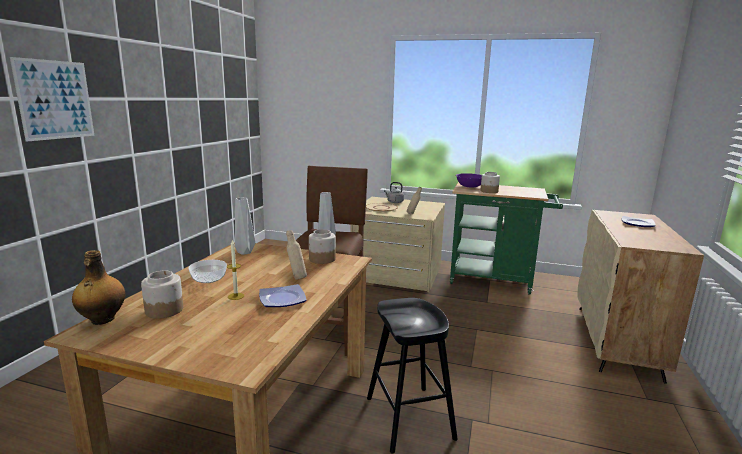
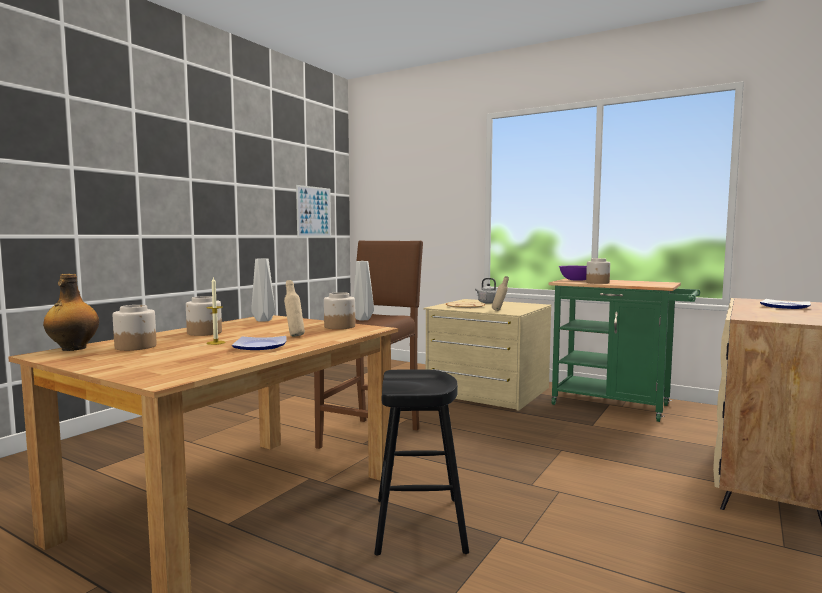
camera: 15 degrees right, 10 degrees down
picture [10,57,95,142] -> picture moved to [296,185,331,237]
bowl [188,260,227,283] -> jar [186,296,222,336]

